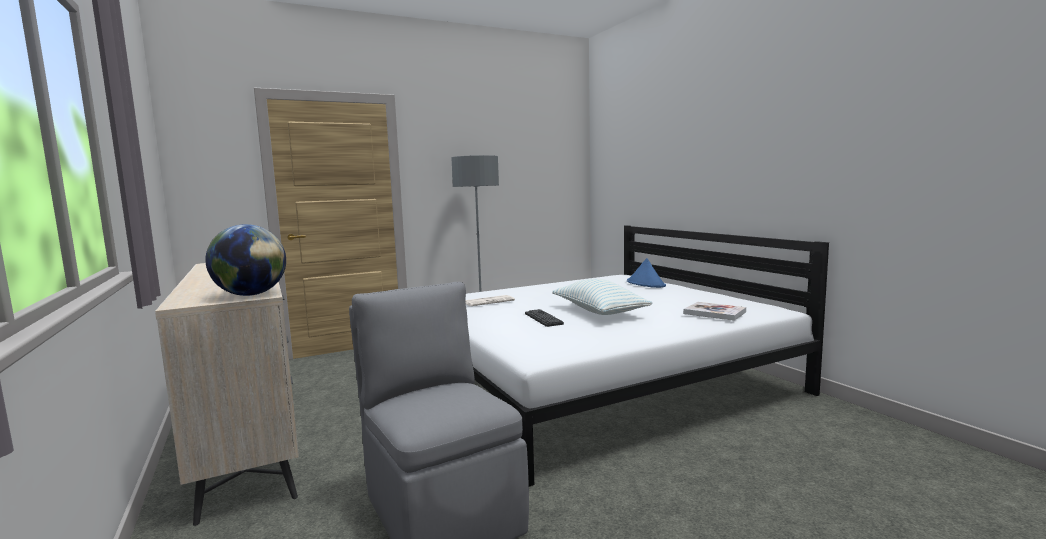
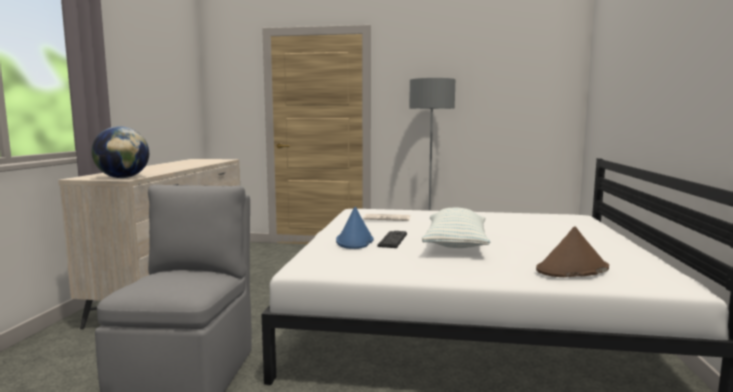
camera: 35 degrees right, 0 degrees up
blue hat [627,258,666,288] -> blue hat moved to [336,206,374,249]
book [683,302,746,321] -> brown hat [536,226,609,277]

